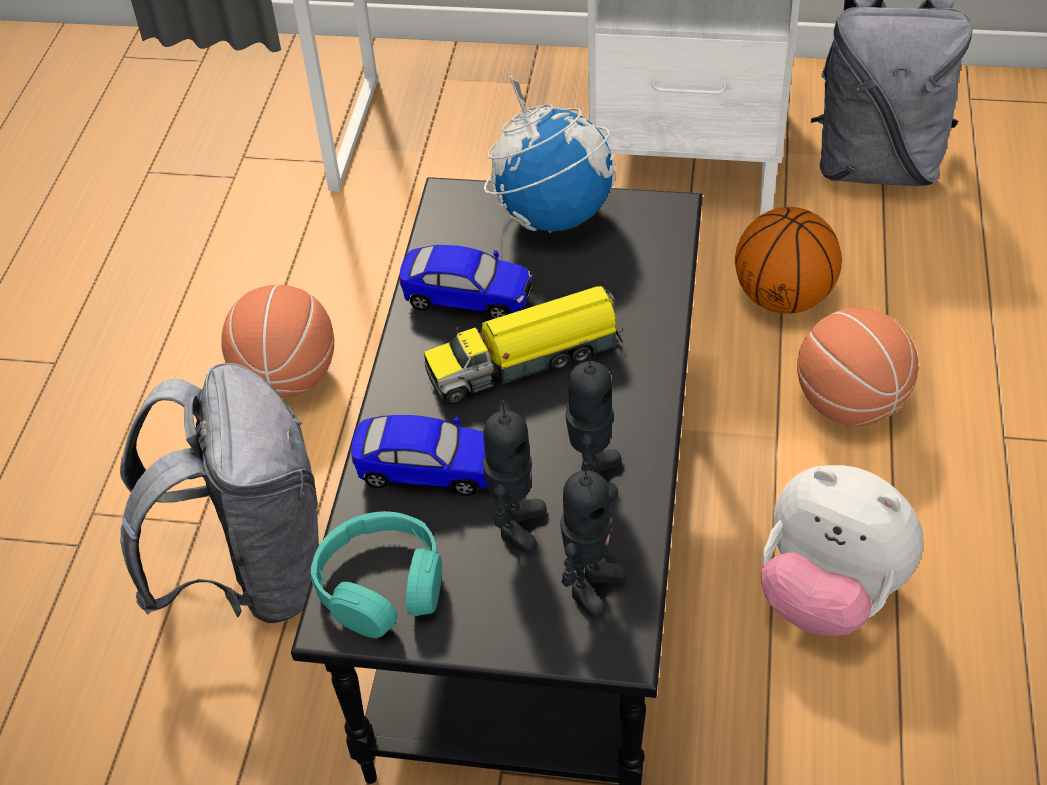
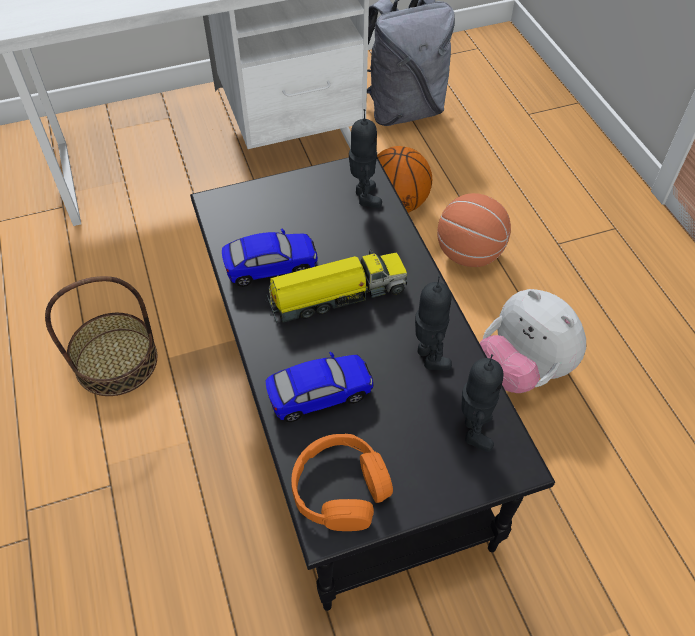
camera: 30 degrees left, 5 degrees up
grey backpack [120,363,319,623] -> none
basketball [221,285,334,398] -> basket [45,276,157,396]
turquoise headphones [311,511,442,638] -> orange headphones [291,434,393,531]
toy truck [424,286,623,404] -> toy truck turned 150 degrees counterclockwise [265,250,407,323]
toy robot [483,400,547,553] -> toy robot moved to [349,109,382,208]
globe [484,76,616,233] -> none
plush toy [761,465,923,636] -> plush toy turned 45 degrees clockwise [480,289,586,393]

